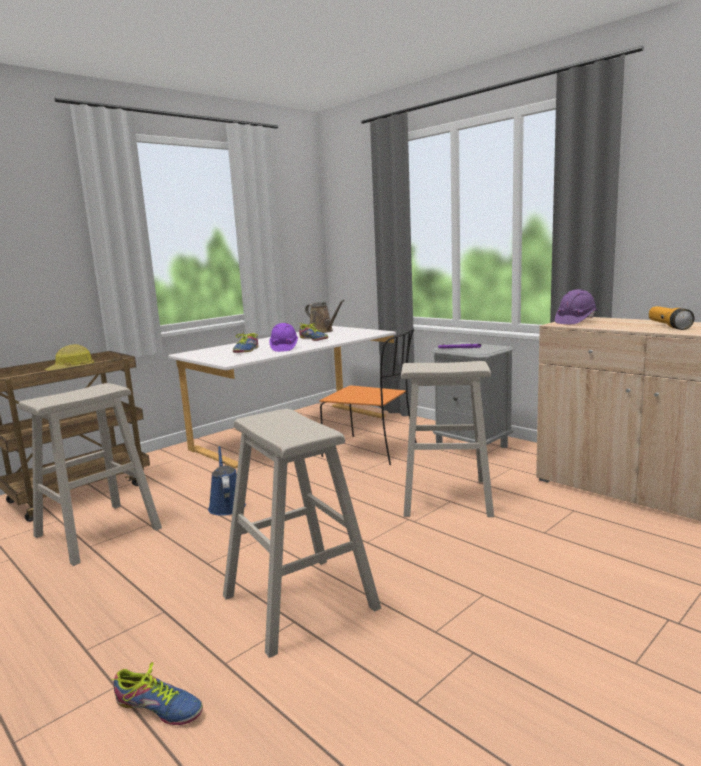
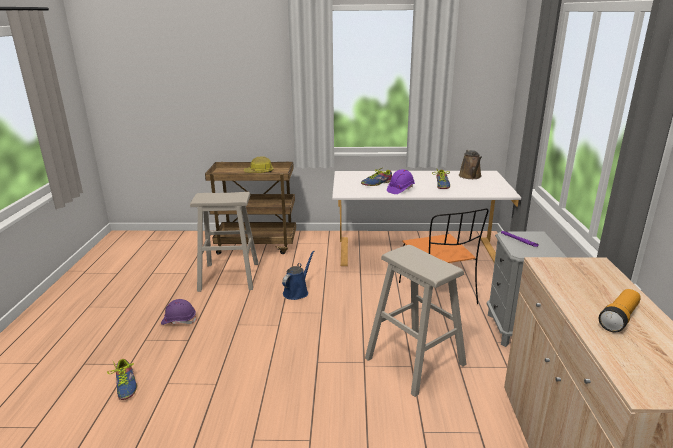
camera: 45 degrees right, 10 degrees up
beige stool [223,409,381,658] -> none
purple hard hat [555,289,598,324] -> purple hard hat moved to [161,299,197,325]

